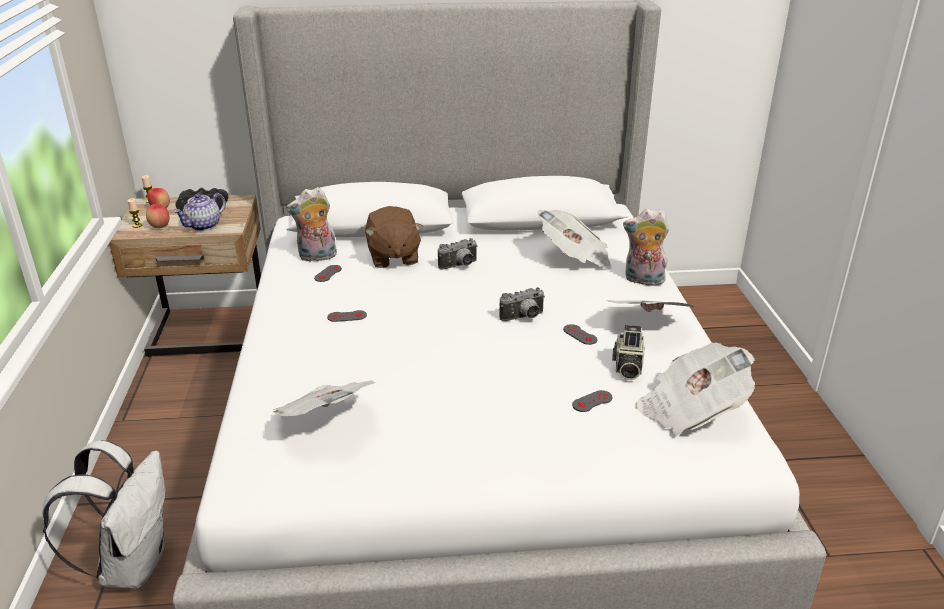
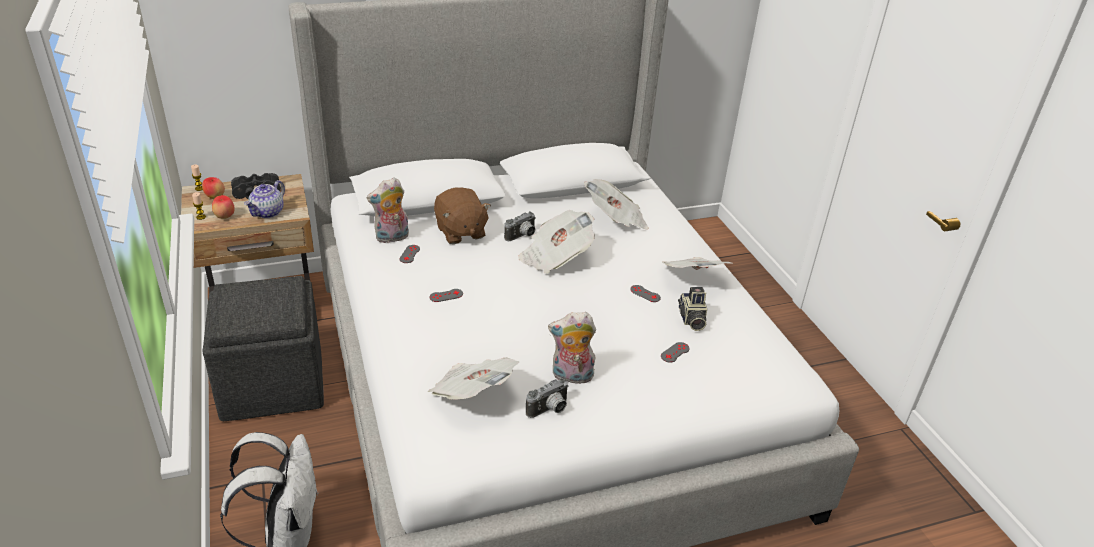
camera: 15 degrees left, 5 degrees up
camera [499,287,545,321] -> camera moved to [526,378,569,418]
plush toy [623,209,669,286] -> plush toy moved to [548,312,596,384]
newspaper [636,342,755,435] -> newspaper moved to [518,210,595,273]
none -> grey ottoman [202,276,324,421]

